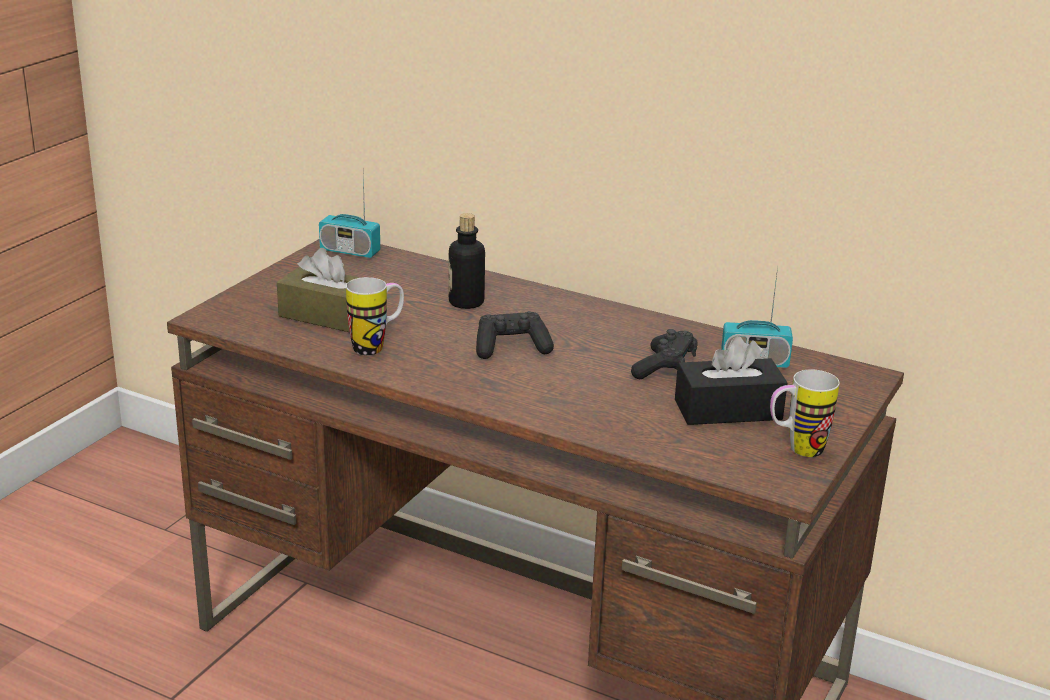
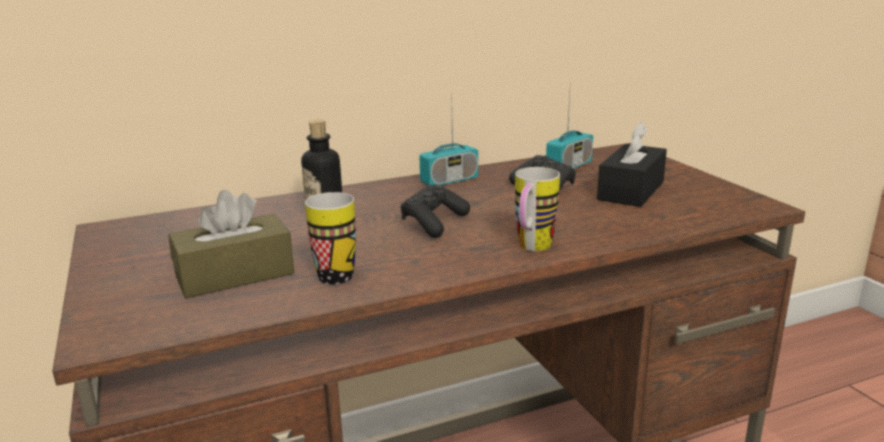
camera: 50 degrees left, 5 degrees down
radio [319,176,380,258] -> radio moved to [419,93,478,185]
mug [770,369,840,457] -> mug moved to [515,167,560,251]

